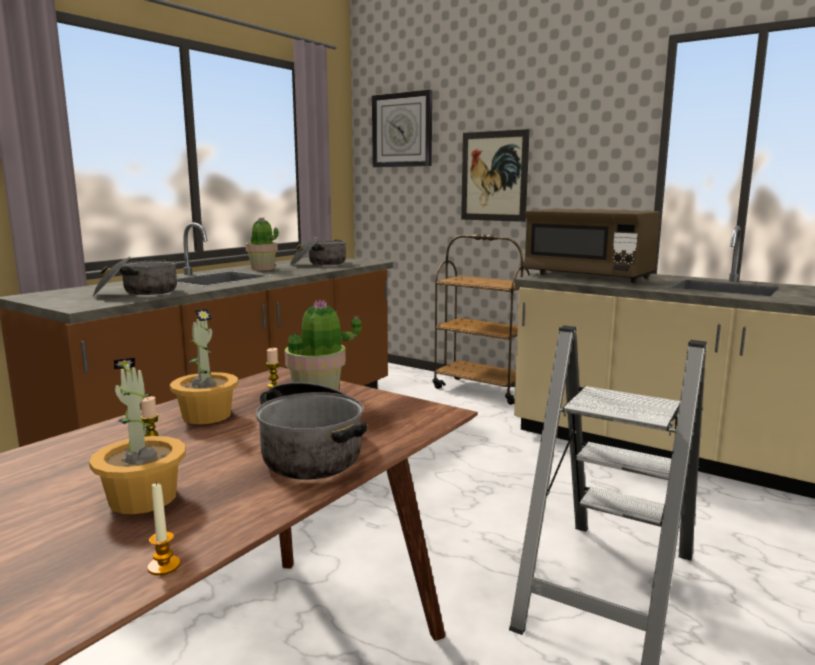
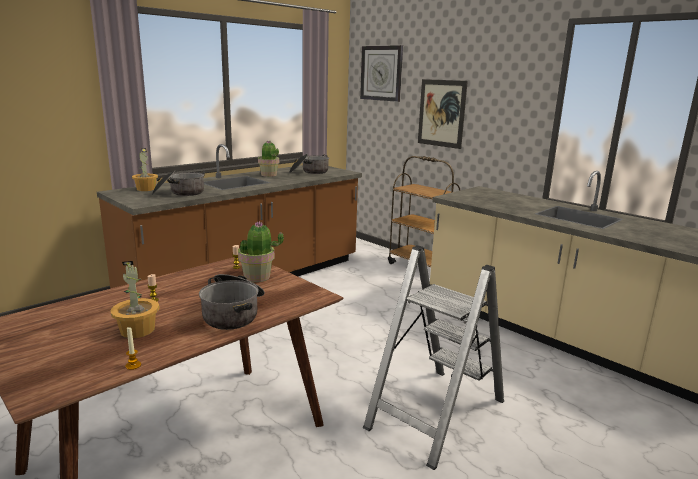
camera: 10 degrees right, 5 degrees up
potted plant [170,309,238,424] -> potted plant moved to [132,148,158,191]
brown microwave [523,209,660,283] -> none

